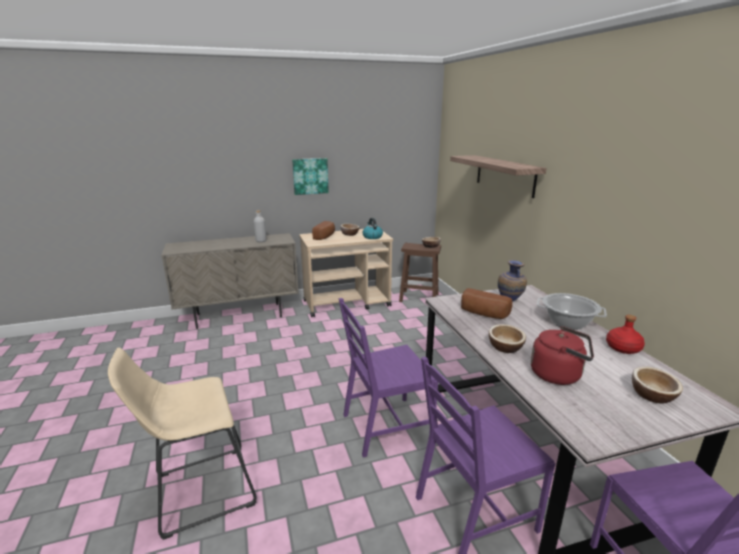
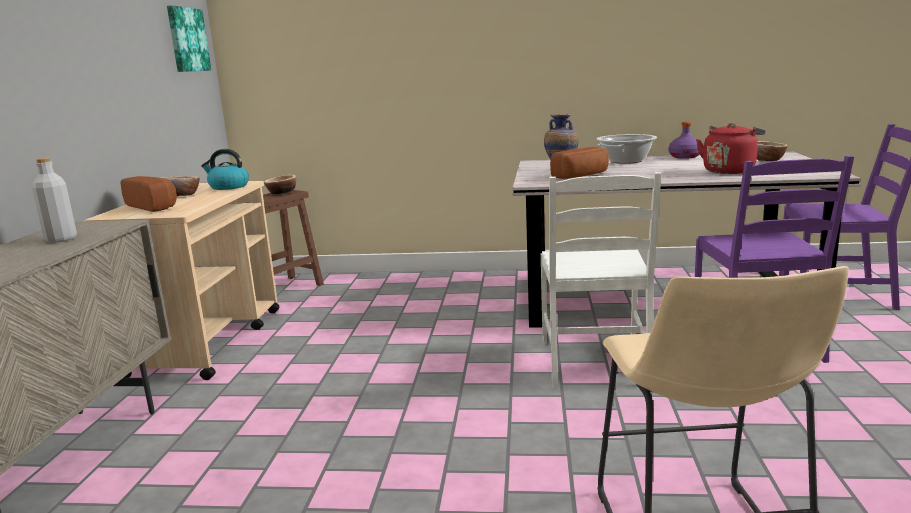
camera: 65 degrees left, 5 degrees down
picture [292,158,329,195] -> picture moved to [167,5,211,72]
purple chair [338,298,438,457] -> white chair [541,172,662,389]
shelf [450,155,547,198] -> none
bowl [489,324,526,353] -> none
red bottle [606,315,645,354] -> purple bottle [669,122,700,159]

